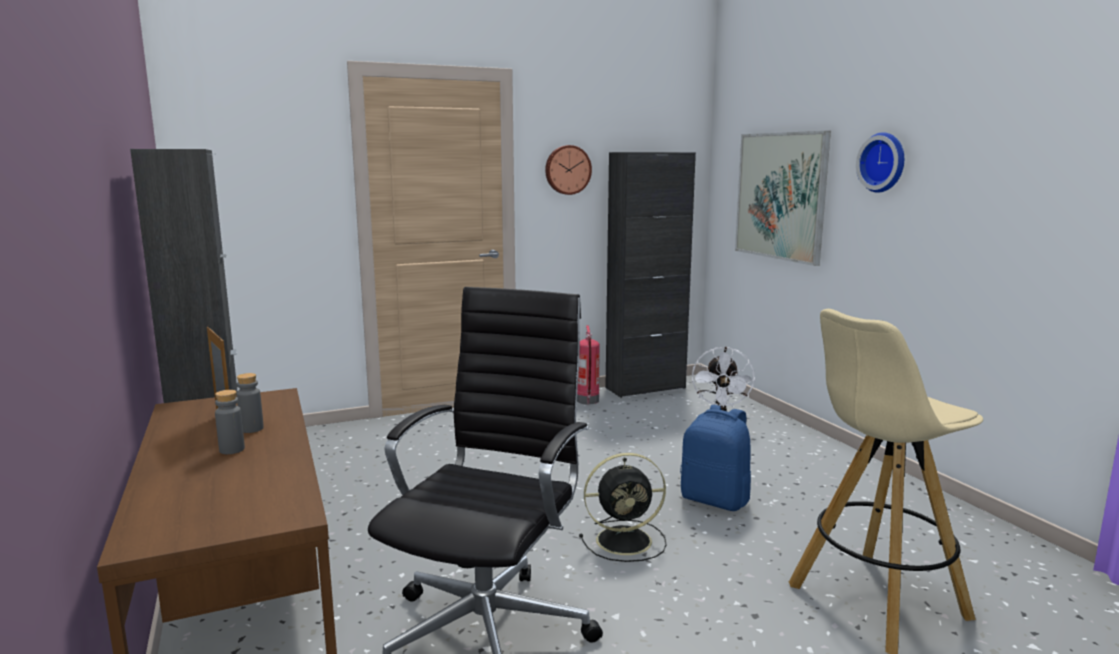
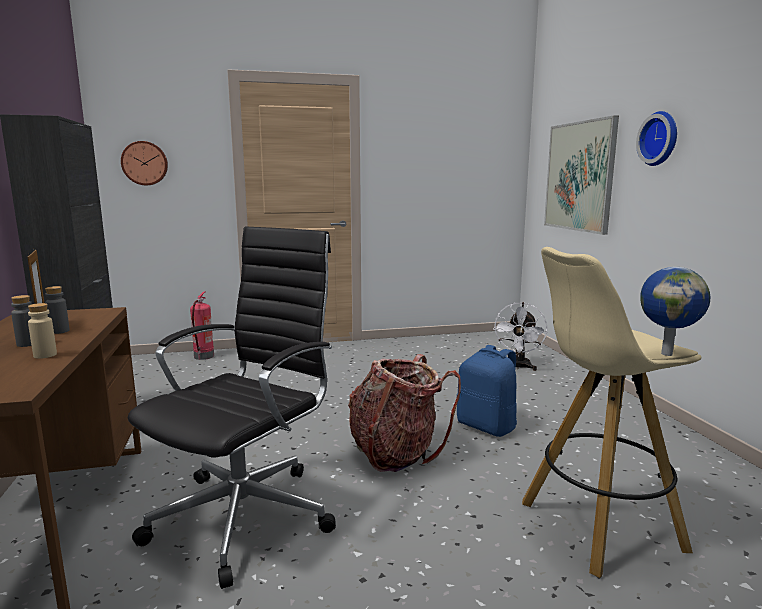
camera: 10 degrees right, 0 degrees up
wall clock [545,145,592,195] -> wall clock moved to [121,141,168,185]
fire extinguisher [577,326,600,405] -> fire extinguisher moved to [190,292,214,360]
black fan [579,453,667,562] -> backpack [348,354,461,472]
black cabinet [605,152,696,398] -> none
none -> beige bottle [28,303,57,359]
none -> globe [640,267,710,356]

